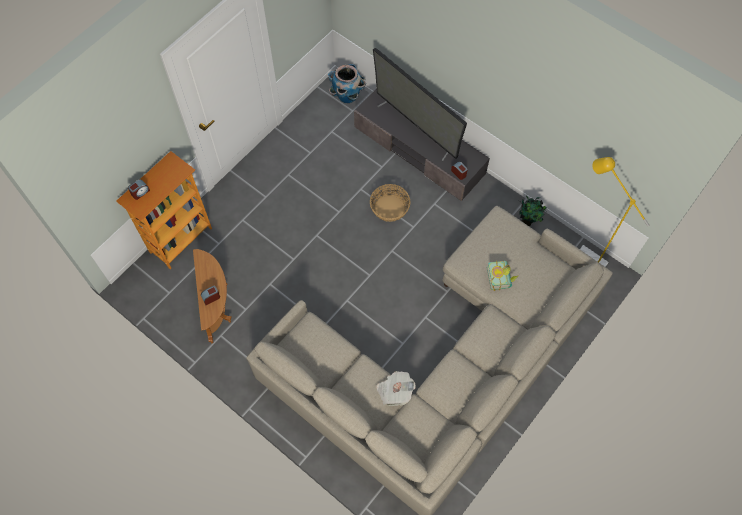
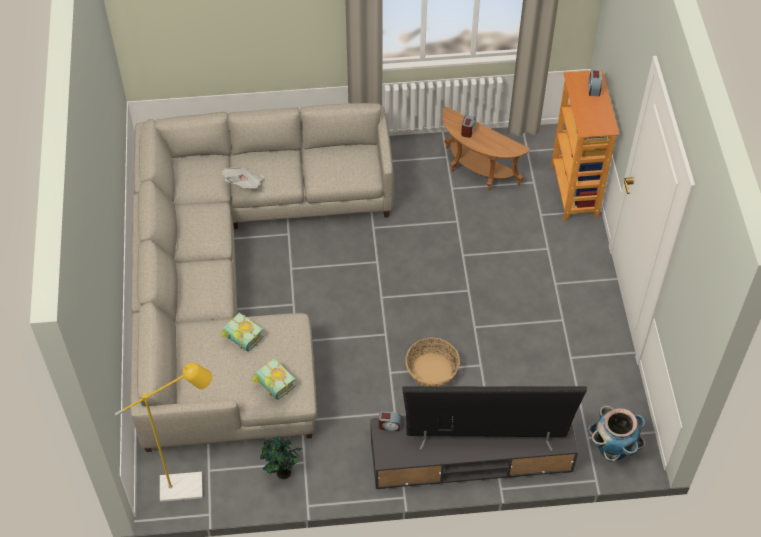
camera: 135 degrees right, 10 degrees down
none -> book [252,358,296,400]

